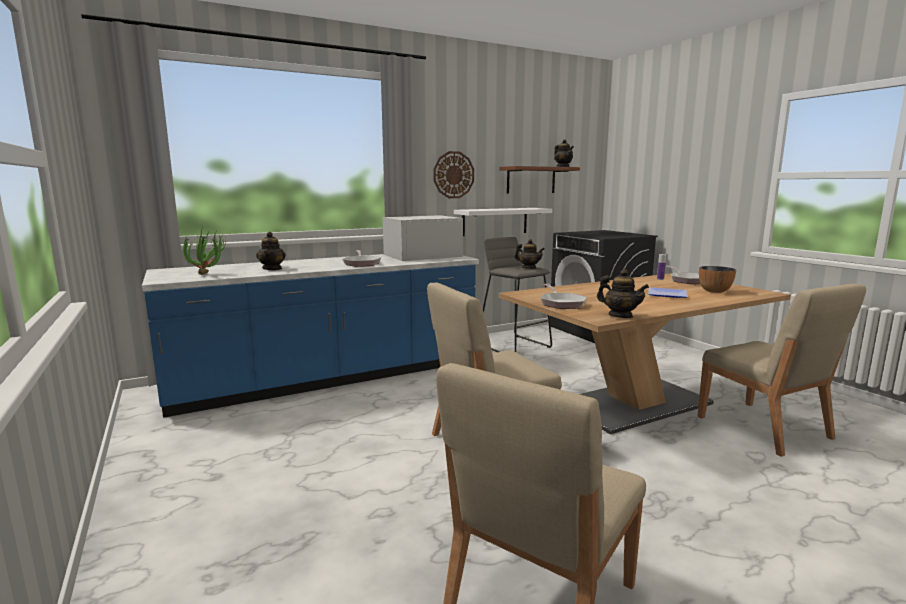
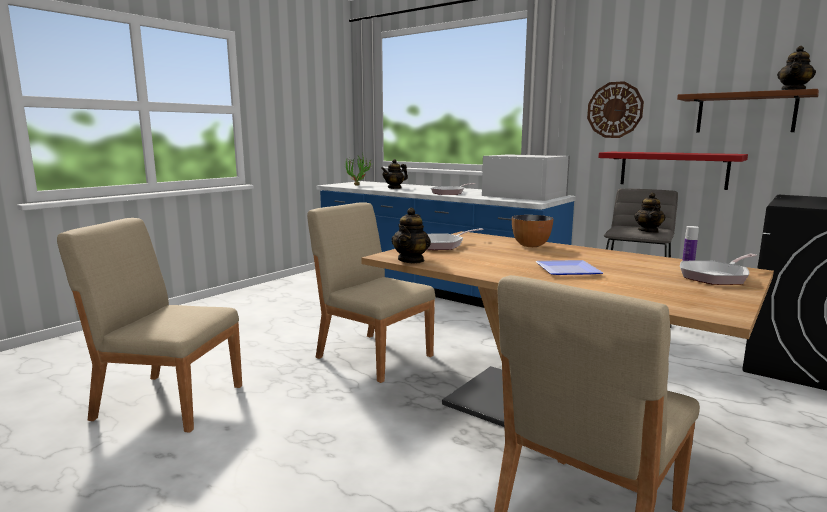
camera: 65 degrees right, 0 degrees up
white shelf [454,208,552,236] -> red shelf [598,152,748,190]
bowl [699,266,736,293] -> bowl moved to [512,215,554,247]

